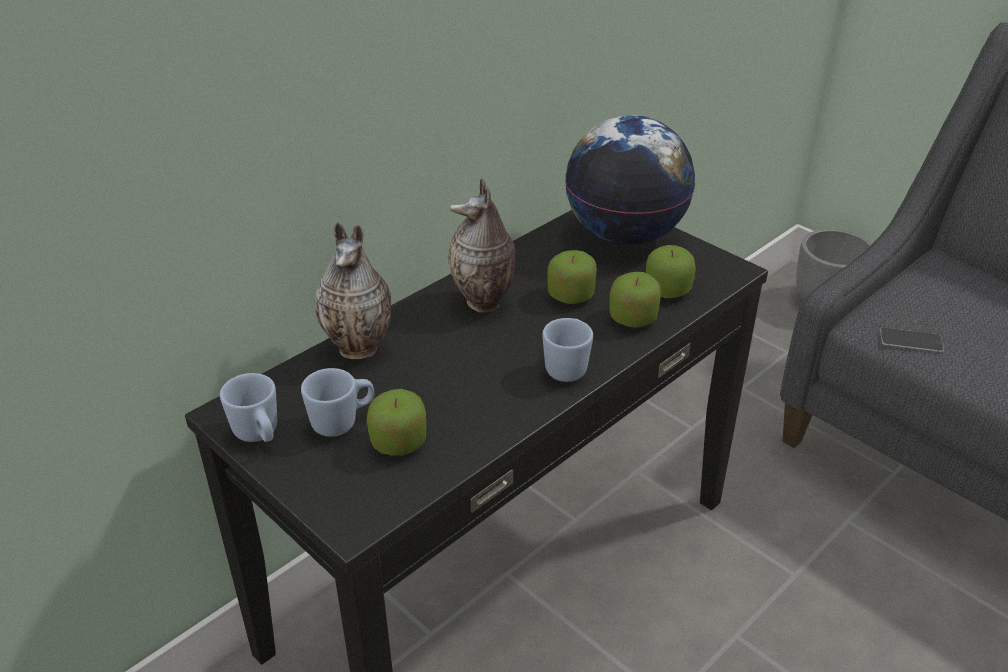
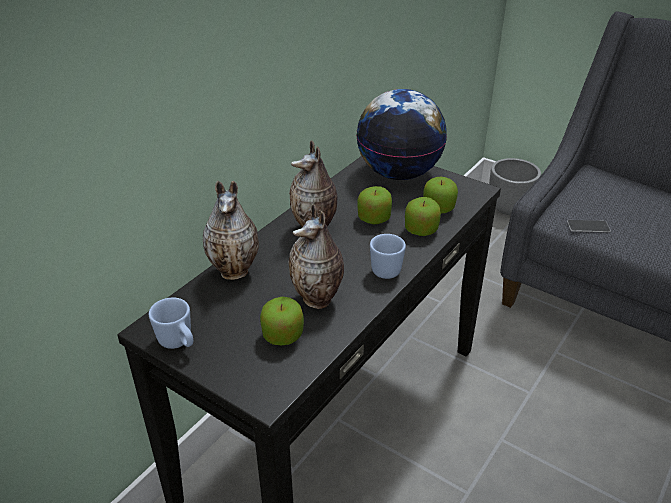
camera: 10 degrees left, 0 degrees up
blue mug [301,368,374,437] -> none
none -> vase [288,204,344,309]

